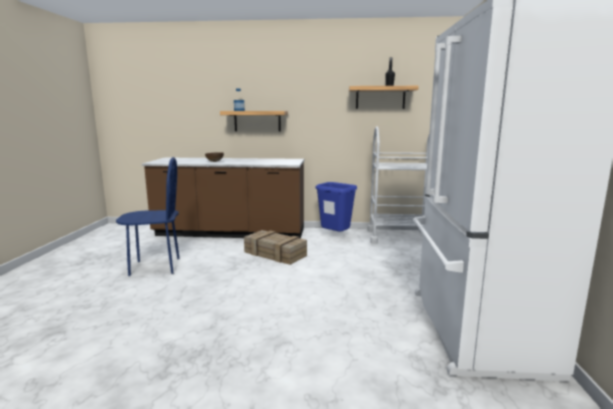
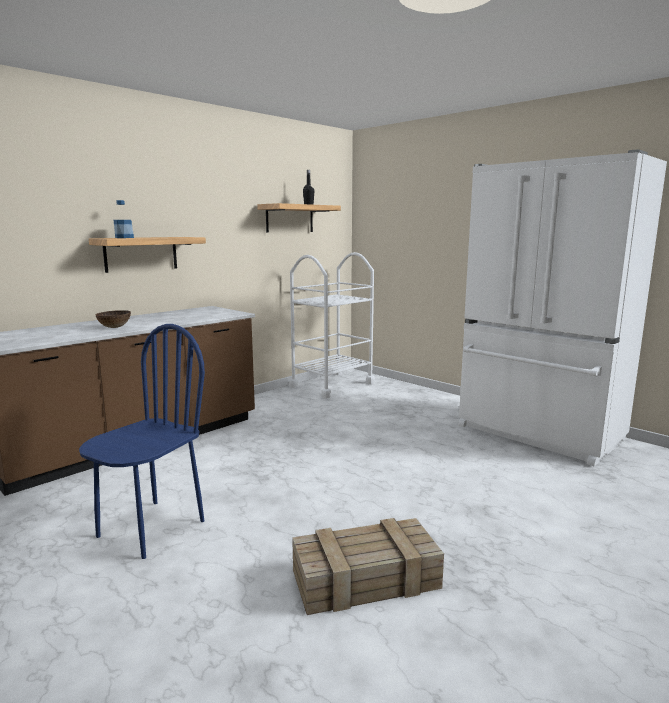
camera: 50 degrees left, 0 degrees up
crate [244,230,307,265] -> crate moved to [292,518,444,615]
blue trash can [315,182,357,232] -> none

